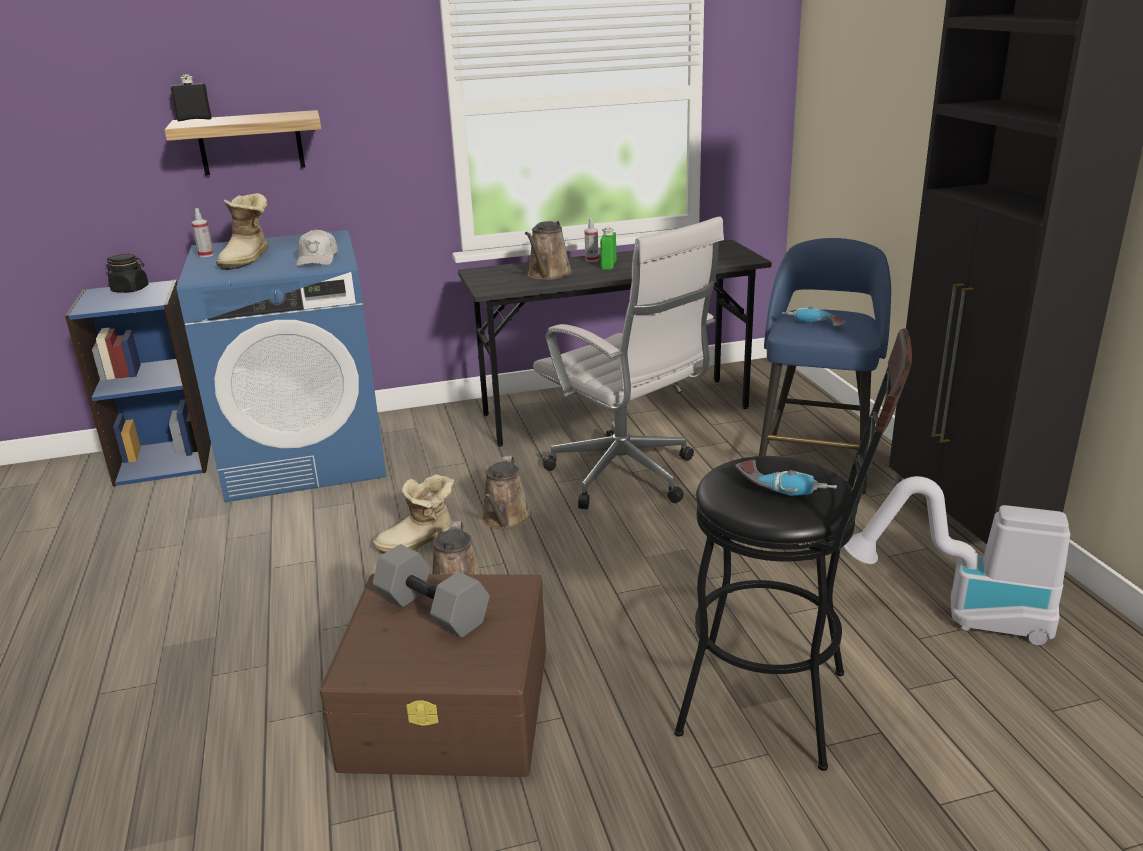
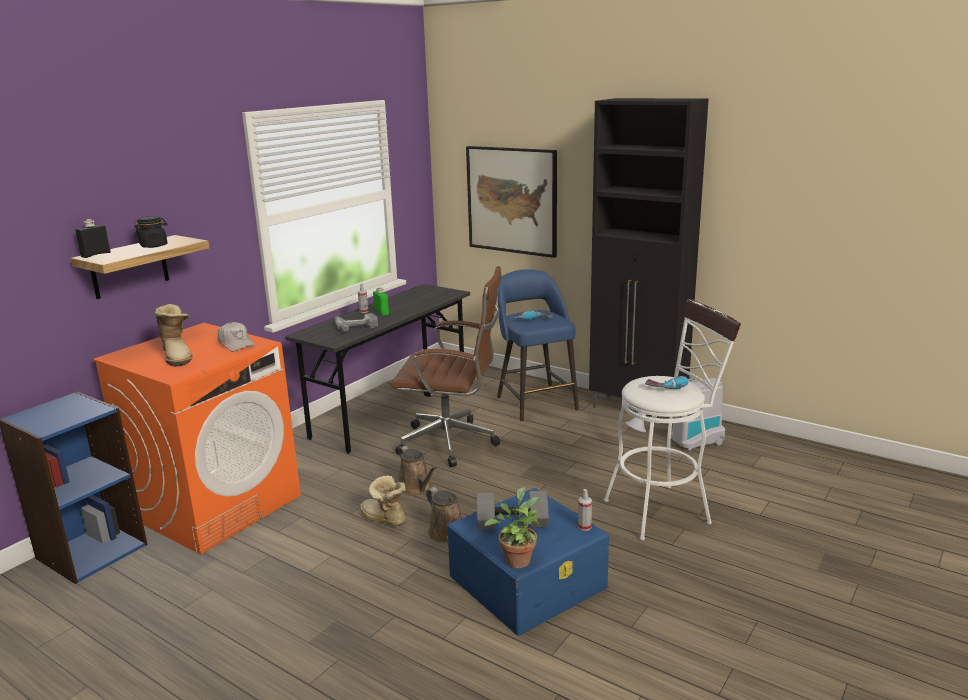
camera: 40 degrees left, 5 degrees down
black jar [106,254,149,293] -> black jar moved to [134,216,168,248]
blue washing machine [176,230,386,502] -> orange washing machine [93,323,301,555]
spray bottle [191,208,214,257] -> spray bottle moved to [578,489,592,531]
brown storage box [320,574,546,777] -> blue storage box [447,488,609,636]
boot [373,474,454,554] -> boot turned 105 degrees clockwise [360,475,407,526]
brown watering can [525,220,572,280] -> power drill [334,313,378,332]
white office chair [533,216,724,509] -> brown office chair [390,266,502,467]
black stool [674,328,912,771] -> white stool [604,299,741,541]
none -> picture [466,146,557,258]
none -> potted plant [484,487,540,568]

